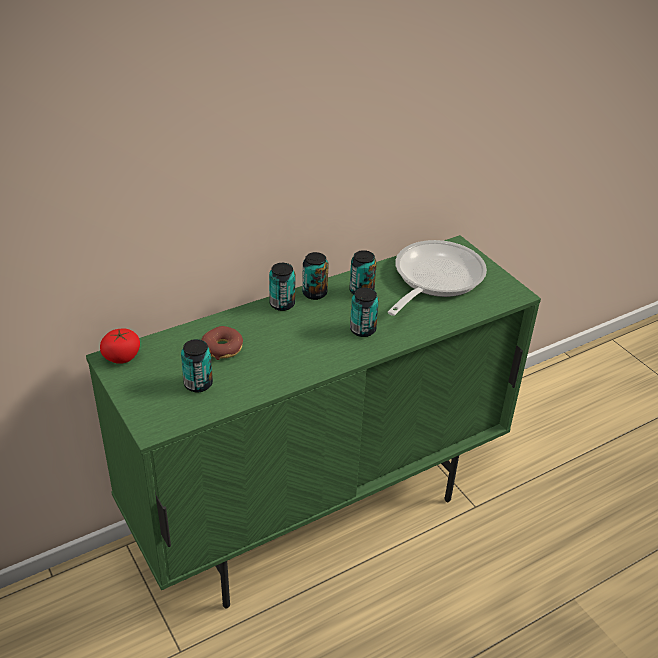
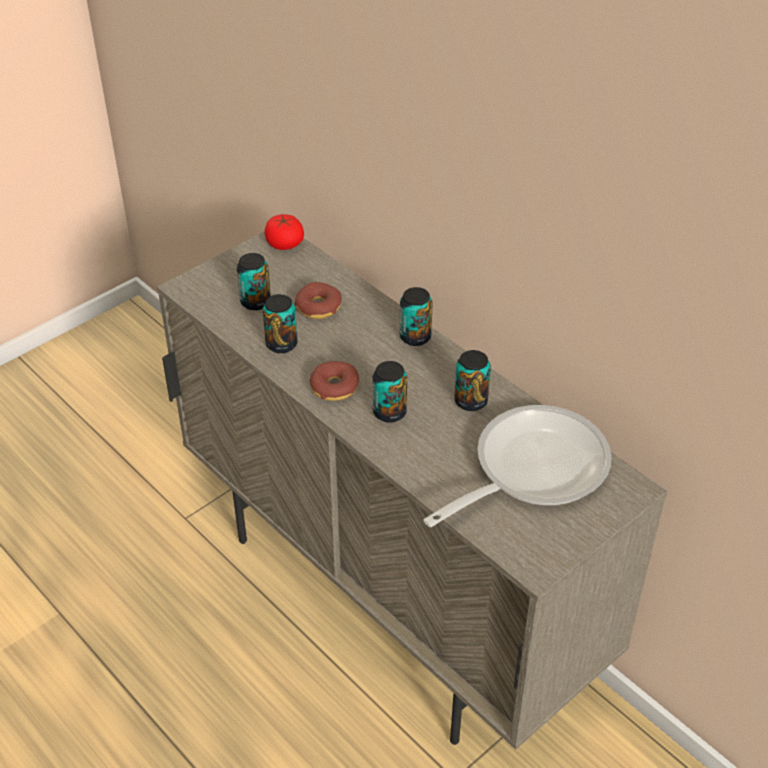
camera: 80 degrees right, 5 degrees up
green cabinet [86,235,541,609] -> beige cabinet [157,232,667,750]
can [302,252,329,300] -> can moved to [263,294,298,353]
frying pan [387,240,487,316] -> frying pan turned 60 degrees counterclockwise [423,405,612,527]
none -> donut [309,361,359,401]

